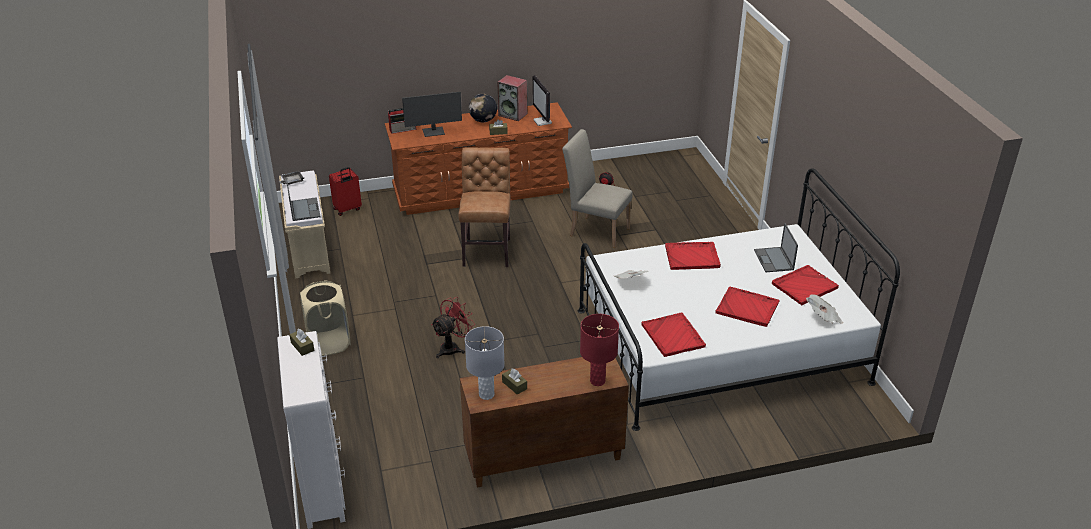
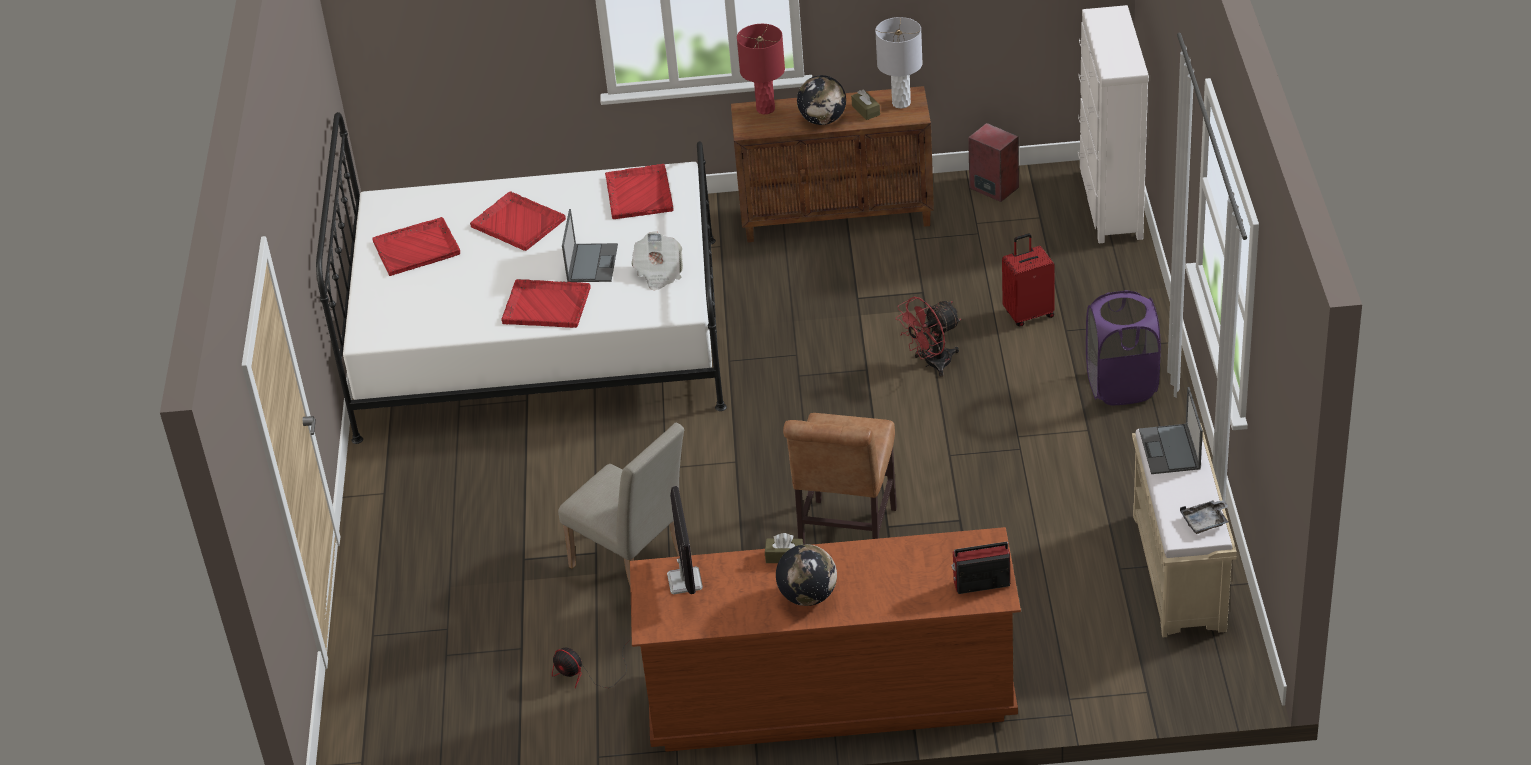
camera: 165 degrees left, 5 degrees up
brown tissue box [289,329,314,356] -> none
beige laundry basket [300,281,351,356] -> purple laundry basket [1086,290,1161,405]
red suitcase [329,167,362,216] -> red suitcase moved to [1002,234,1055,327]
monitor [402,92,462,137] -> none
speaker [497,75,527,121] -> speaker moved to [968,123,1019,202]
laptop [754,223,798,272] -> laptop moved to [562,209,618,282]
newspaper [806,294,843,324] -> none
none -> globe [797,75,846,125]

